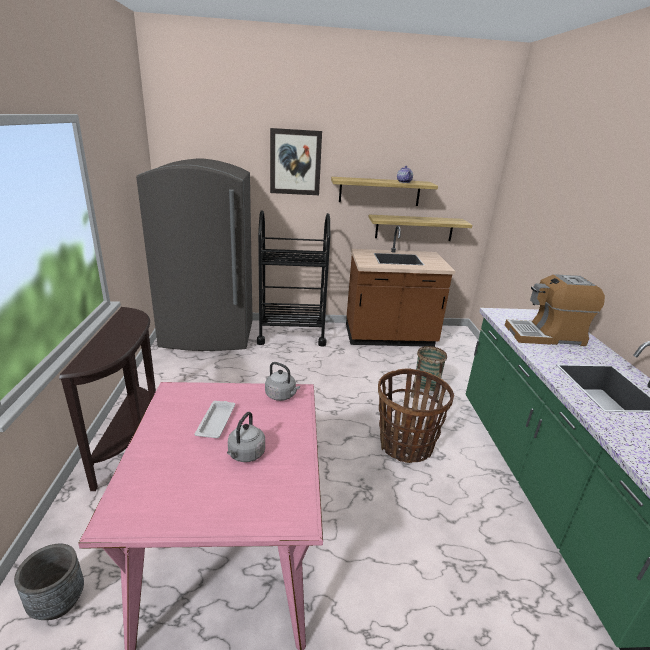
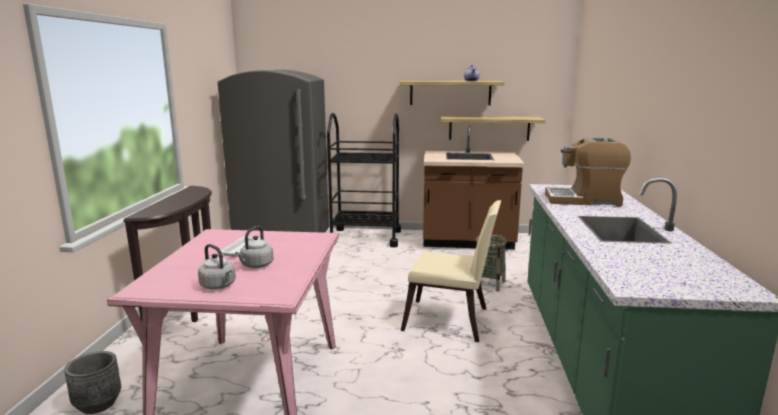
camera: 10 degrees right, 10 degrees down
grey kettle [265,362,300,401] -> grey kettle moved to [198,244,236,290]
picture [270,128,322,195] -> none
basket [378,369,454,463] -> beige chair [401,200,501,342]

